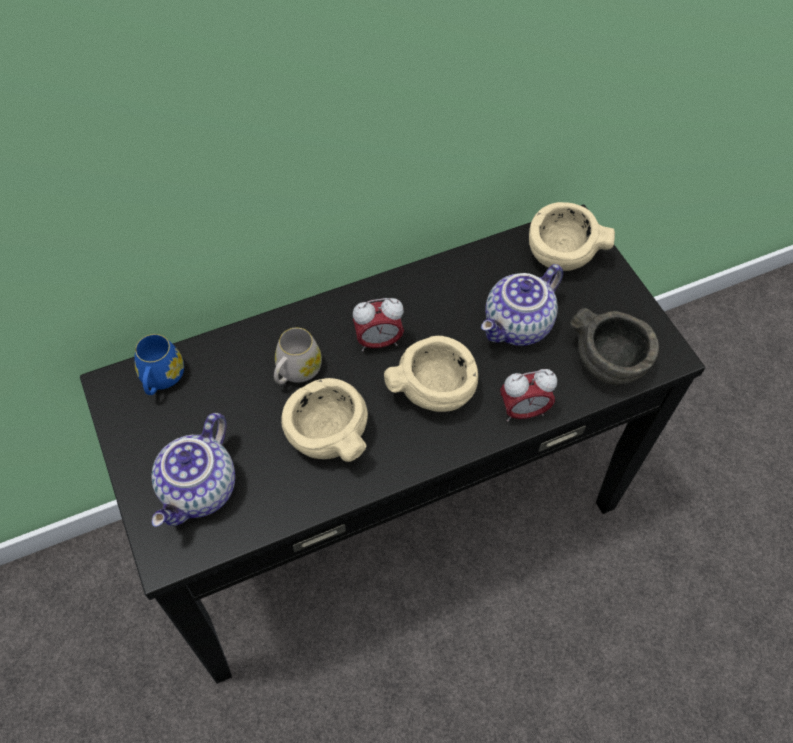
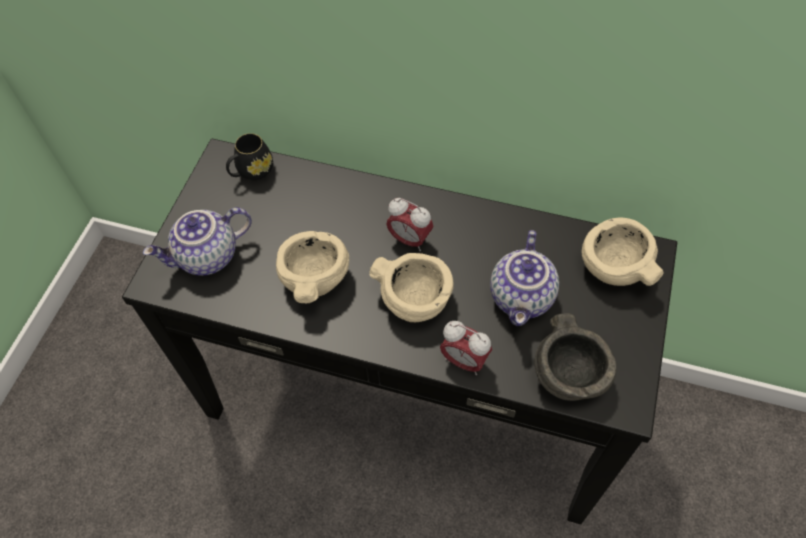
camera: 45 degrees right, 0 degrees up
blue mug [134,334,184,395] -> black mug [226,133,273,180]
white mug [274,327,322,384] -> none
teapot [481,264,563,346] -> teapot turned 75 degrees counterclockwise [490,230,559,326]

